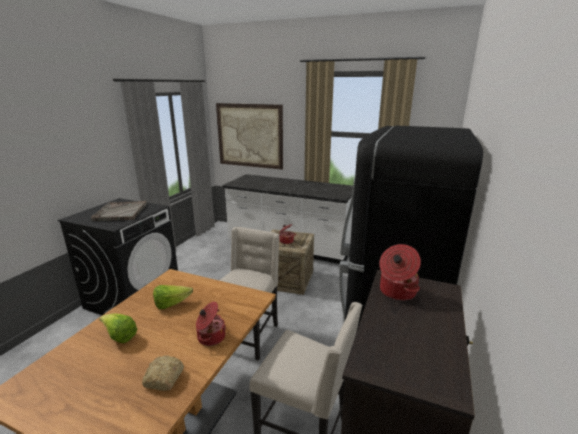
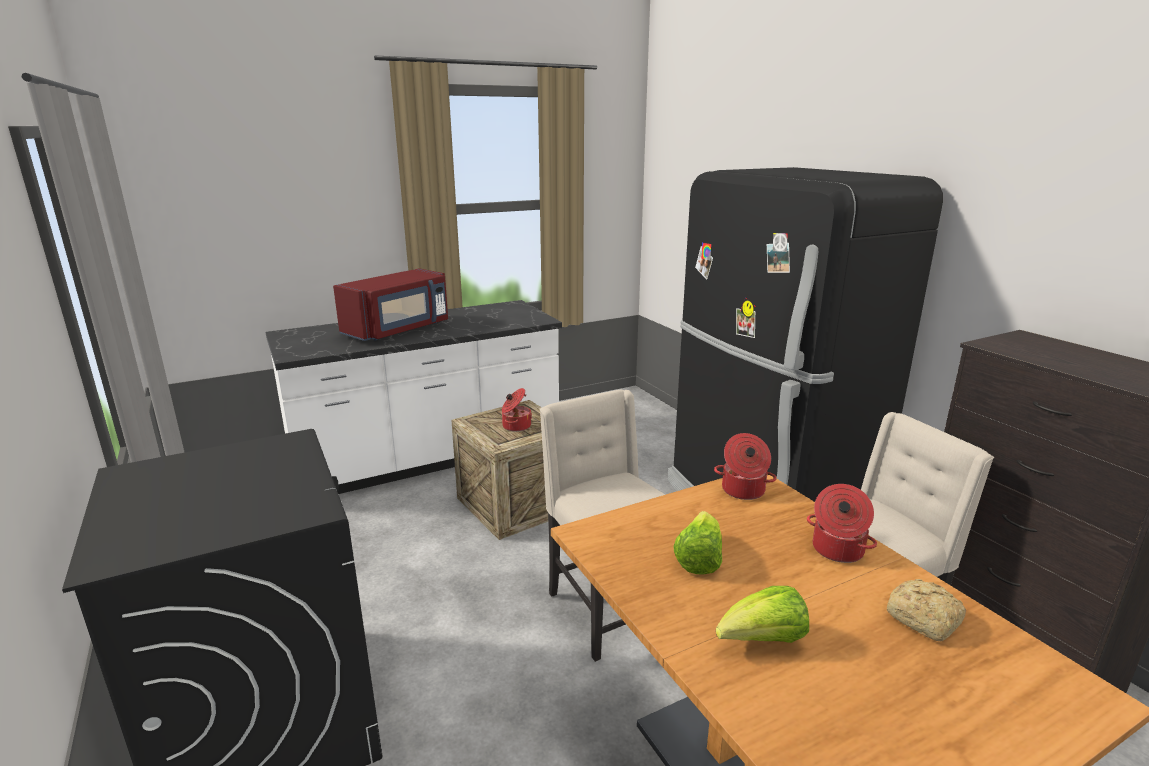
camera: 50 degrees left, 0 degrees up
grey tray [91,201,147,221] -> none
picture [216,103,283,170] -> none
cooking pot [379,244,421,301] -> cooking pot moved to [714,433,777,500]
none -> red microwave [333,268,448,341]

